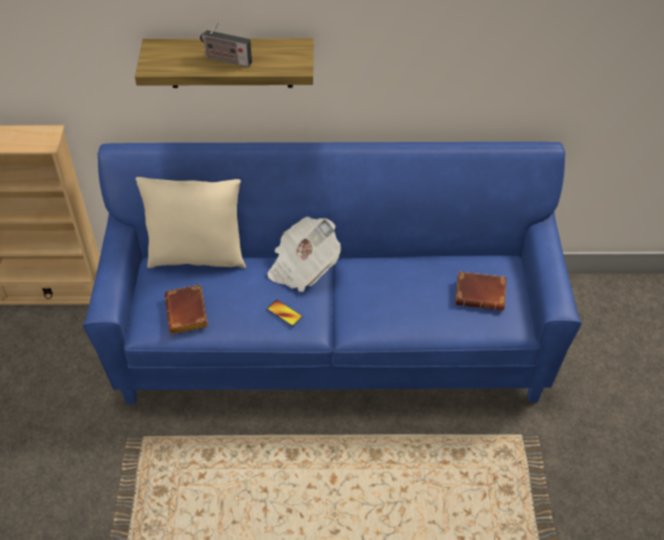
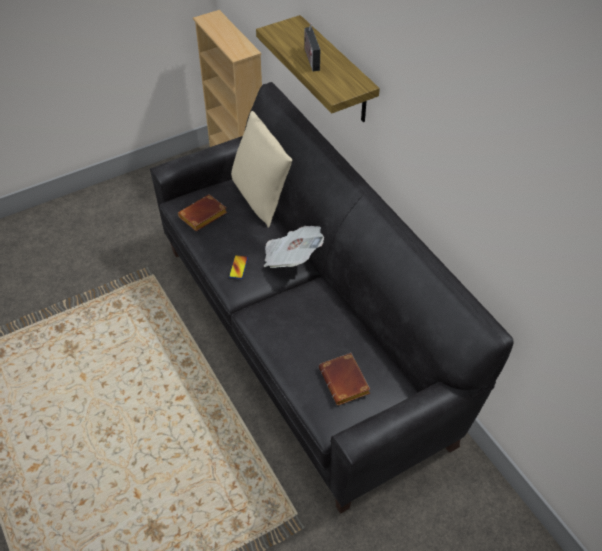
camera: 60 degrees right, 0 degrees up
blue sofa [83,142,582,404] -> black sofa [150,82,514,514]

